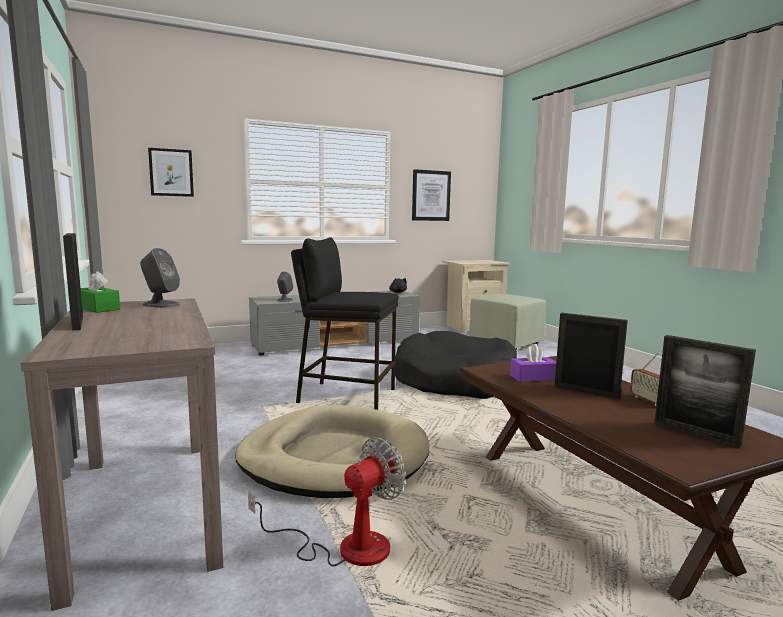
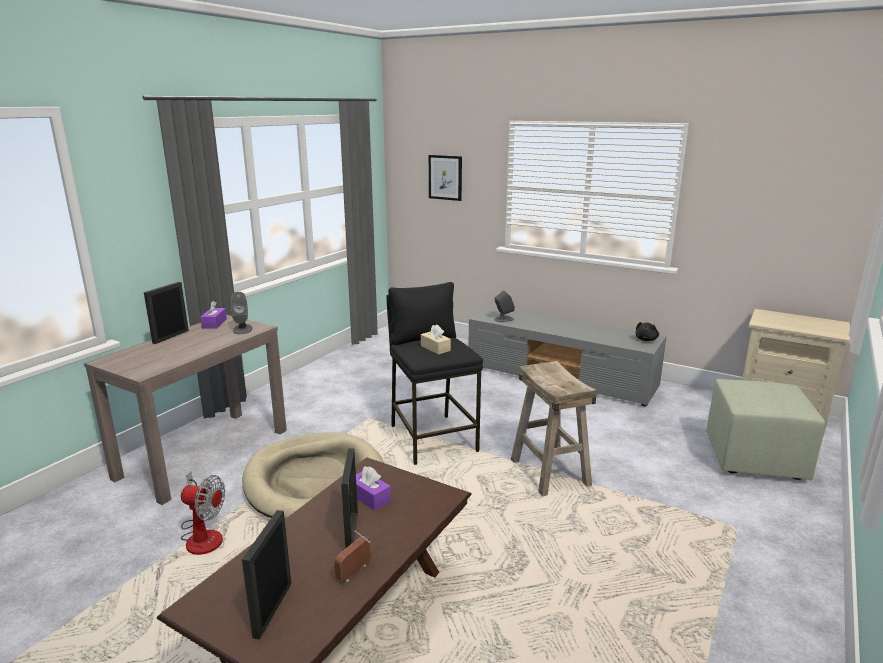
camera: 55 degrees right, 10 degrees up
green tissue box [81,271,120,313] -> purple tissue box [200,301,227,329]
black dog bed [395,331,517,399] -> beige stool [511,361,597,496]
picture [412,169,451,221] -> none
none -> beige tissue box [421,324,451,355]

